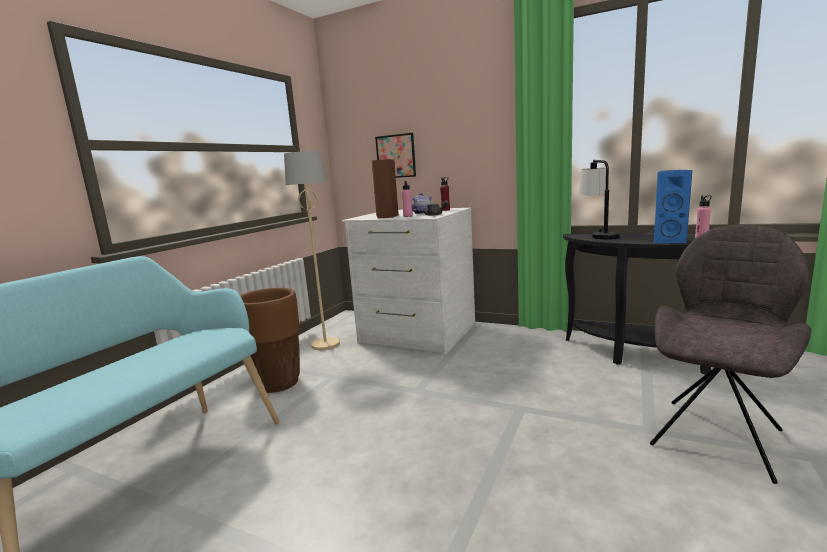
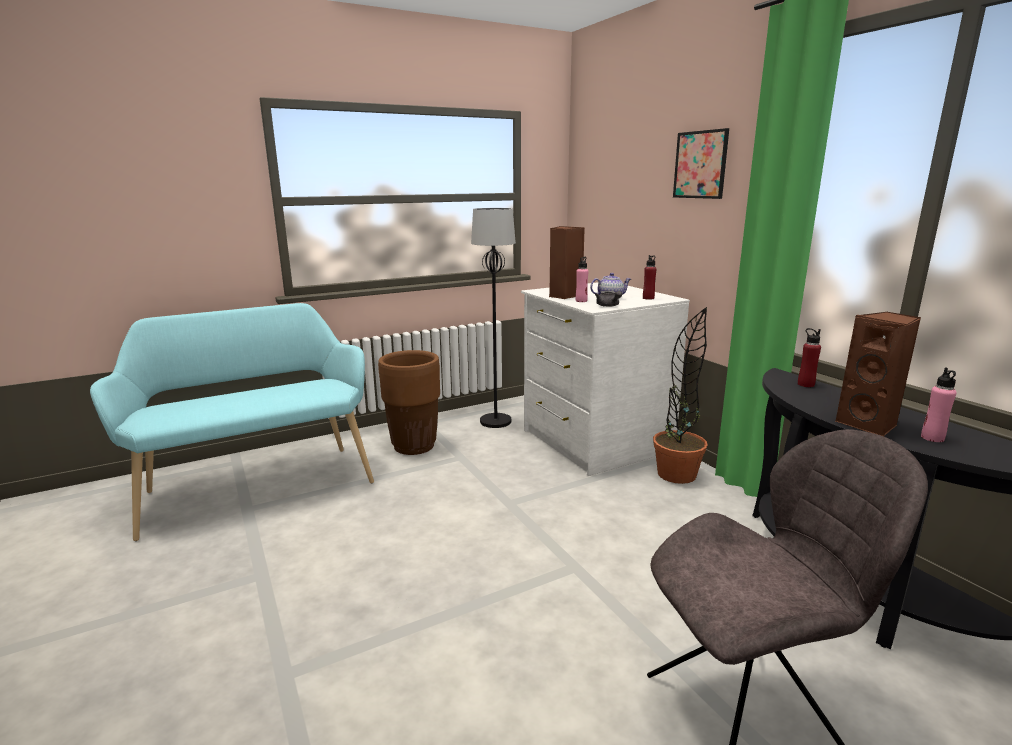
camera: 35 degrees right, 5 degrees up
beige floor lamp [284,151,340,350] -> black floor lamp [471,208,516,428]
picture [375,133,416,178] -> picture moved to [673,128,729,199]
table lamp [579,160,620,239] -> red bottle [798,328,821,387]
blue speaker [654,170,693,243] -> brown speaker [835,312,921,436]
none -> potted plant [653,307,708,484]

